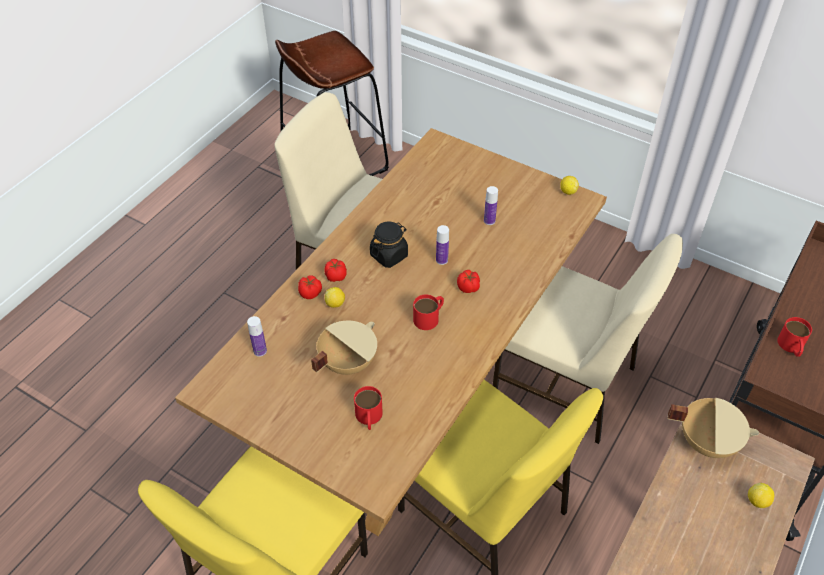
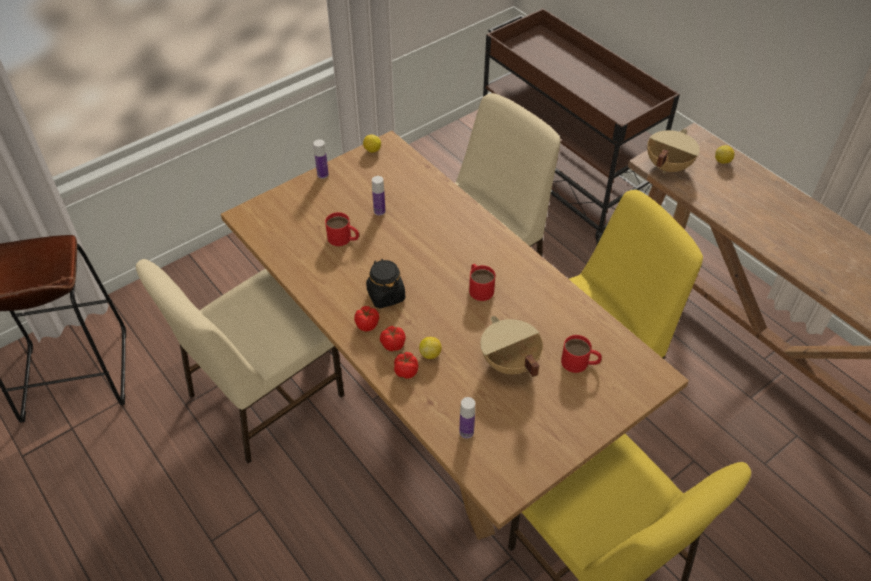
camera: 70 degrees left, 0 degrees up
bottle [436,225,449,265] -> bottle moved to [313,139,329,179]
tomato [457,270,480,293] -> tomato moved to [354,306,379,331]
red mug [777,317,812,357] -> red mug moved to [325,212,359,246]

